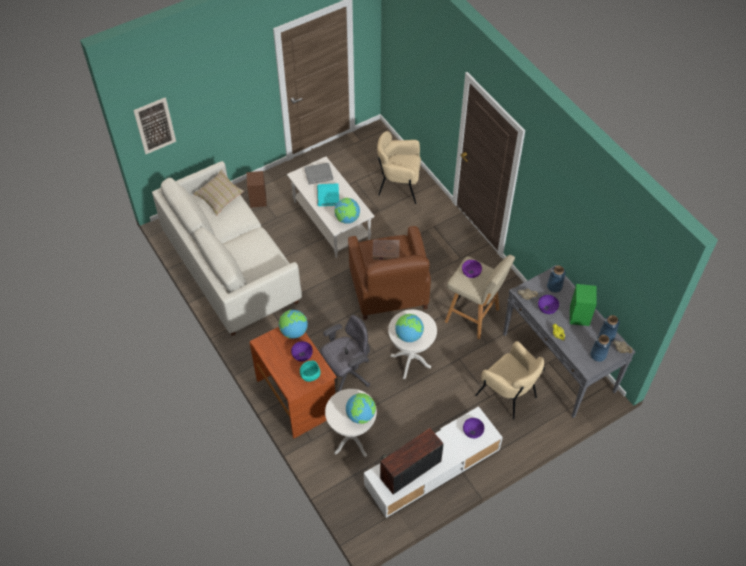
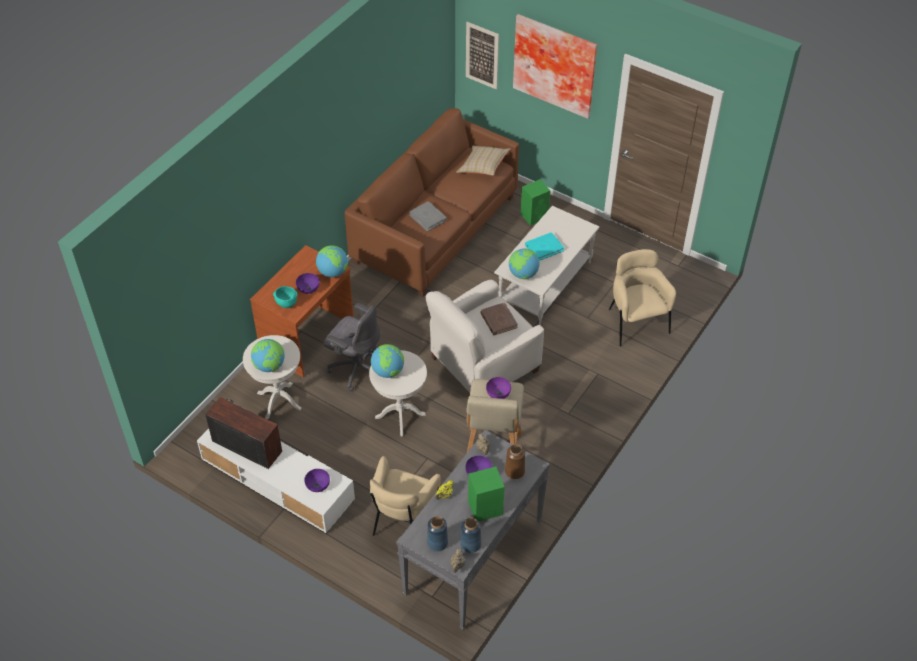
camera: 65 degrees right, 5 degrees down
white sofa [152,161,302,336] -> brown sofa [345,108,519,297]
brown speaker [247,171,267,208] -> green speaker [520,179,551,226]
grey book [304,163,333,184] -> grey book moved to [409,201,447,232]
brown armchair [348,226,431,320] -> white armchair [426,280,544,393]
blue vase [547,266,566,293] -> brown vase [505,444,525,479]
none -> picture [513,14,597,119]

